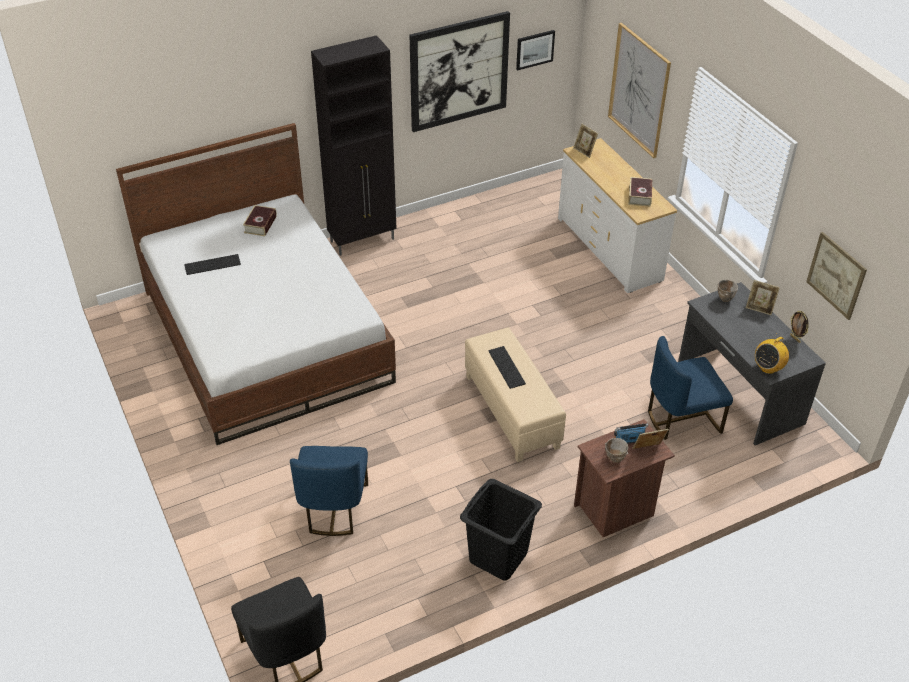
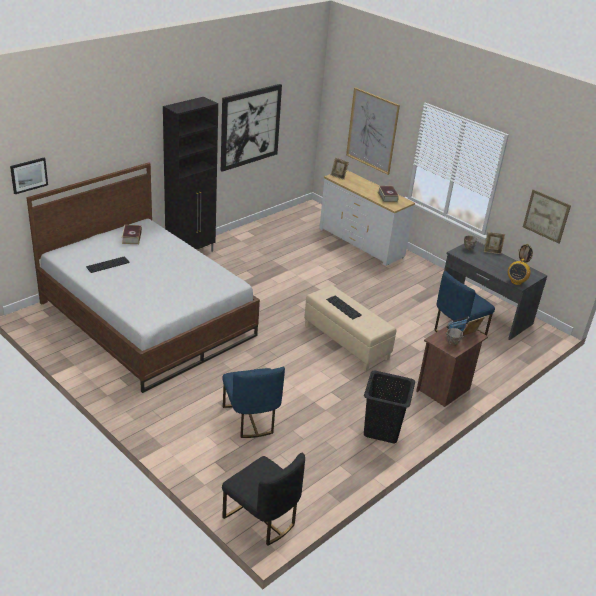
camera: 20 degrees left, 10 degrees down
picture [516,30,555,70] -> picture moved to [10,158,48,194]

